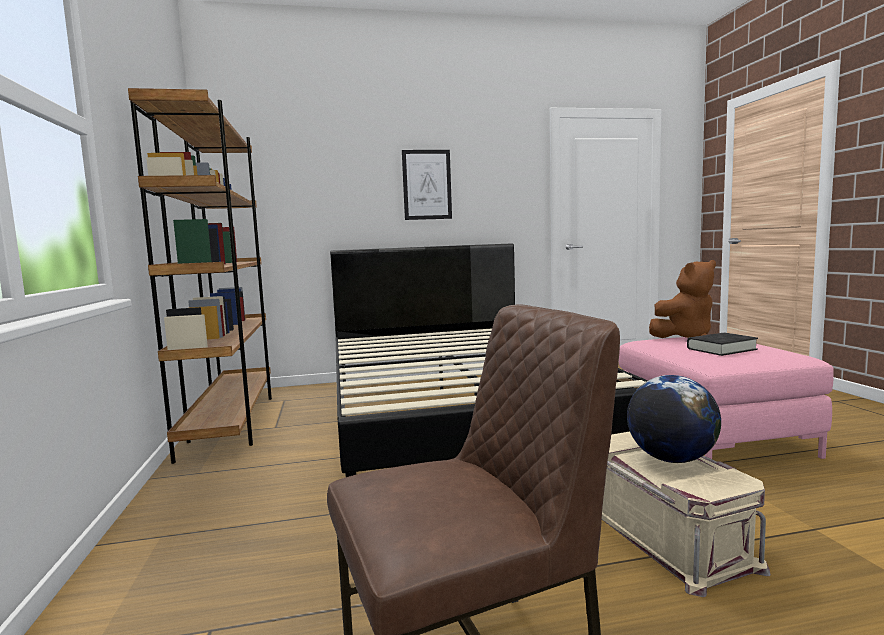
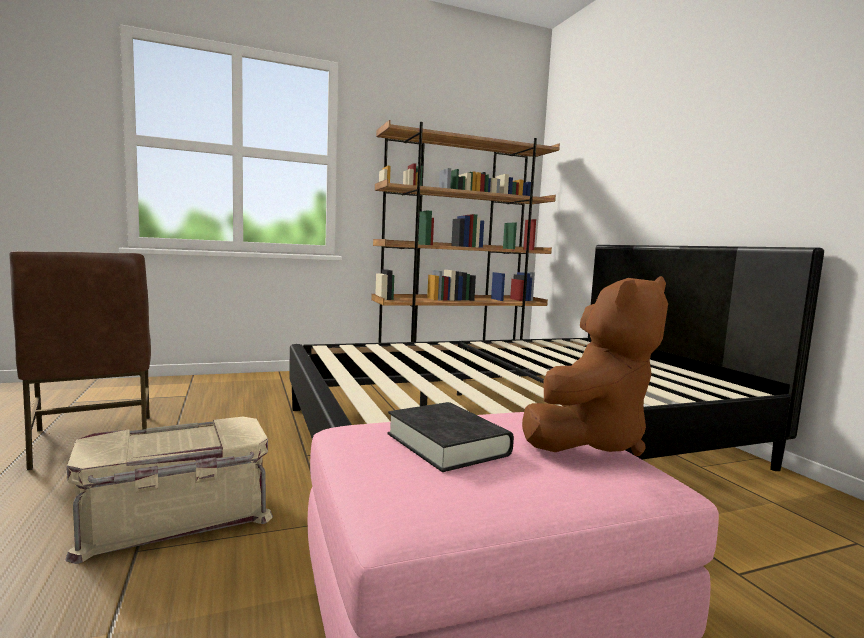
camera: 80 degrees right, 0 degrees up
picture [402,150,452,220] -> none
globe [627,375,721,463] -> none
brown plush toy [649,260,716,338] -> brown plush toy turned 105 degrees counterclockwise [522,276,668,456]

